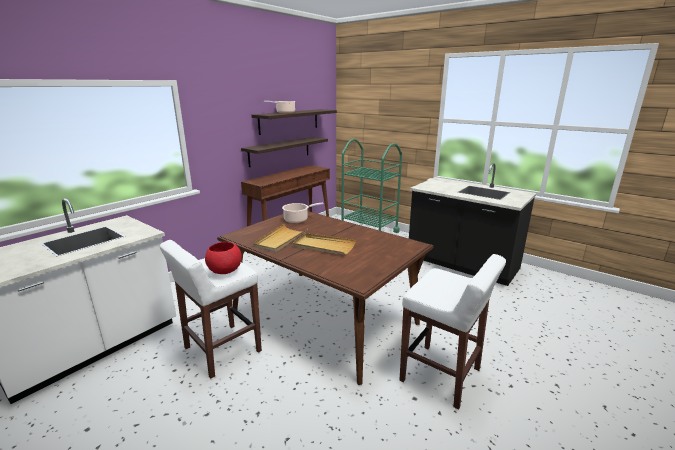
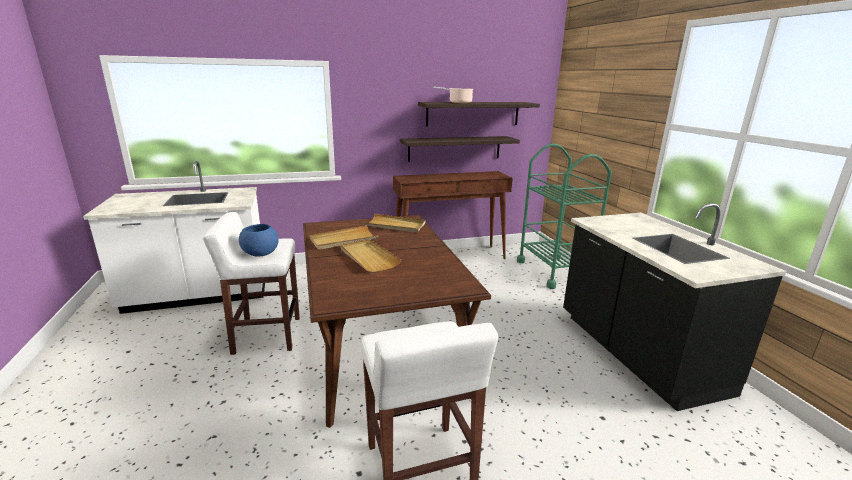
camera: 35 degrees right, 0 degrees up
red bowl [205,242,242,274] -> blue bowl [239,224,279,256]
cooking pot [282,202,324,223] -> beige tray [363,214,426,233]

